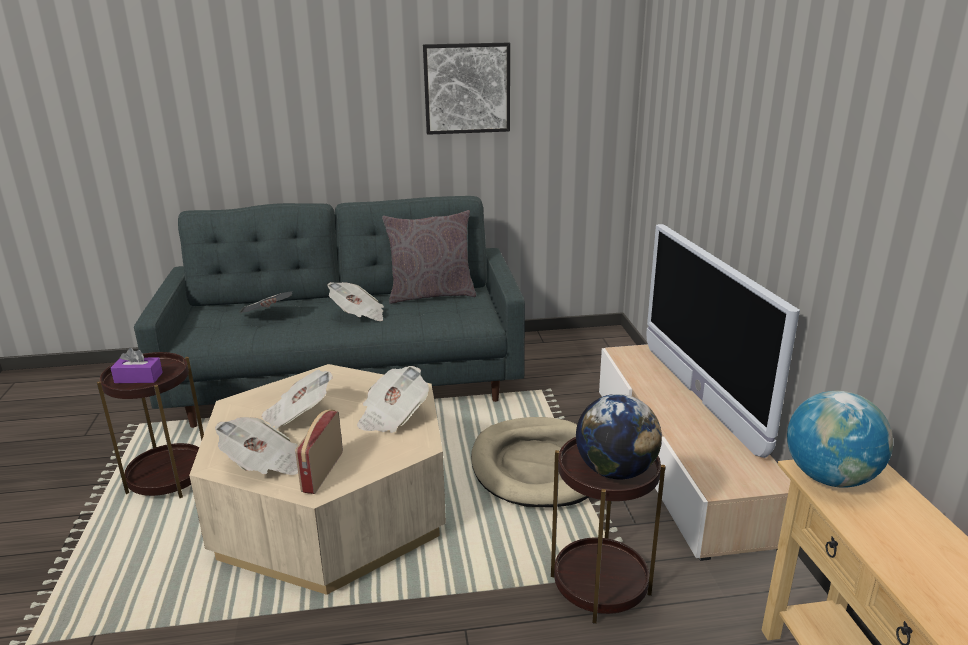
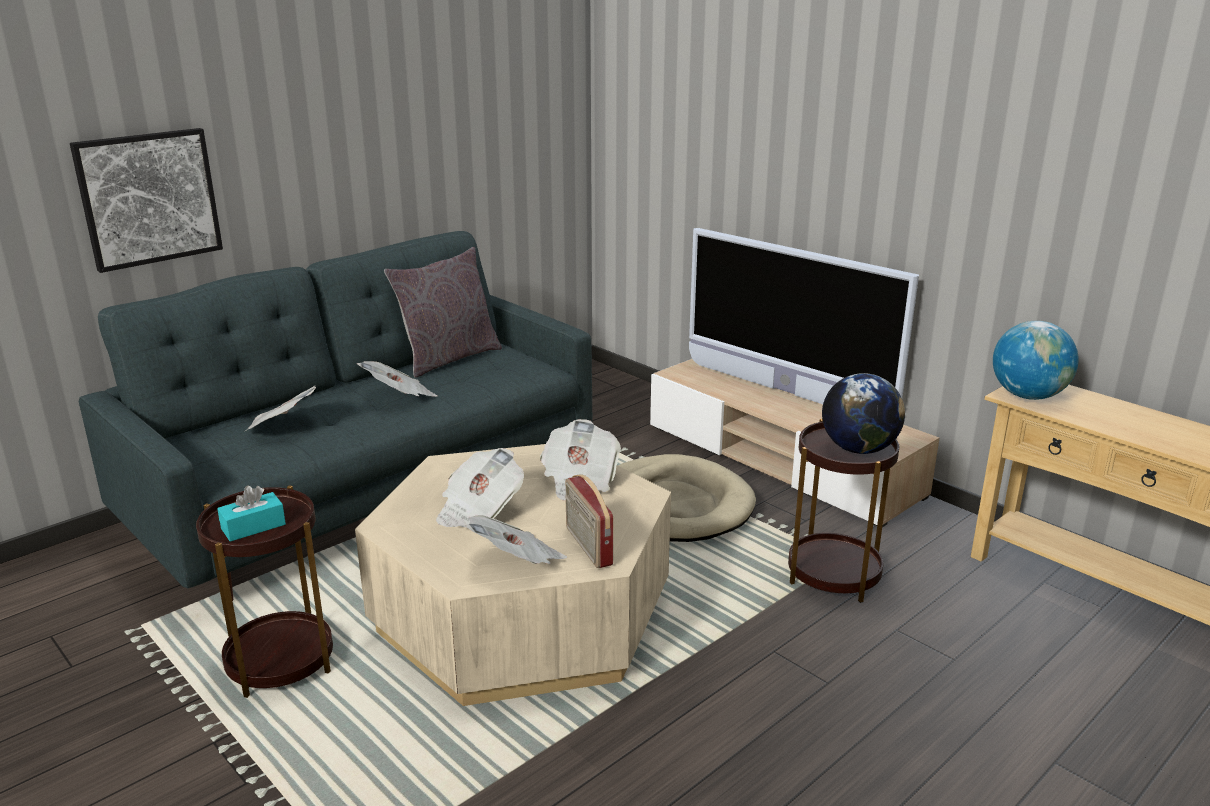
camera: 35 degrees left, 0 degrees up
purple tissue box [111,348,163,383] -> turquoise tissue box [217,486,286,542]
picture [423,43,510,135] -> picture moved to [70,128,223,273]

